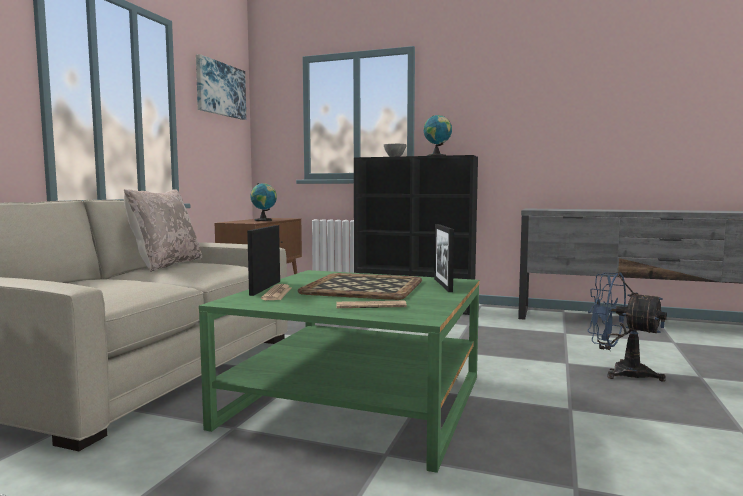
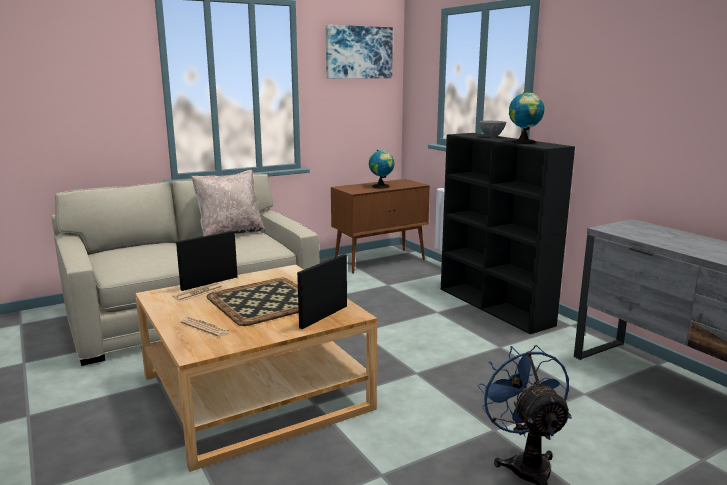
camera: 40 degrees right, 10 degrees up
green coffee table [199,270,479,473] -> beige coffee table [135,265,377,472]

